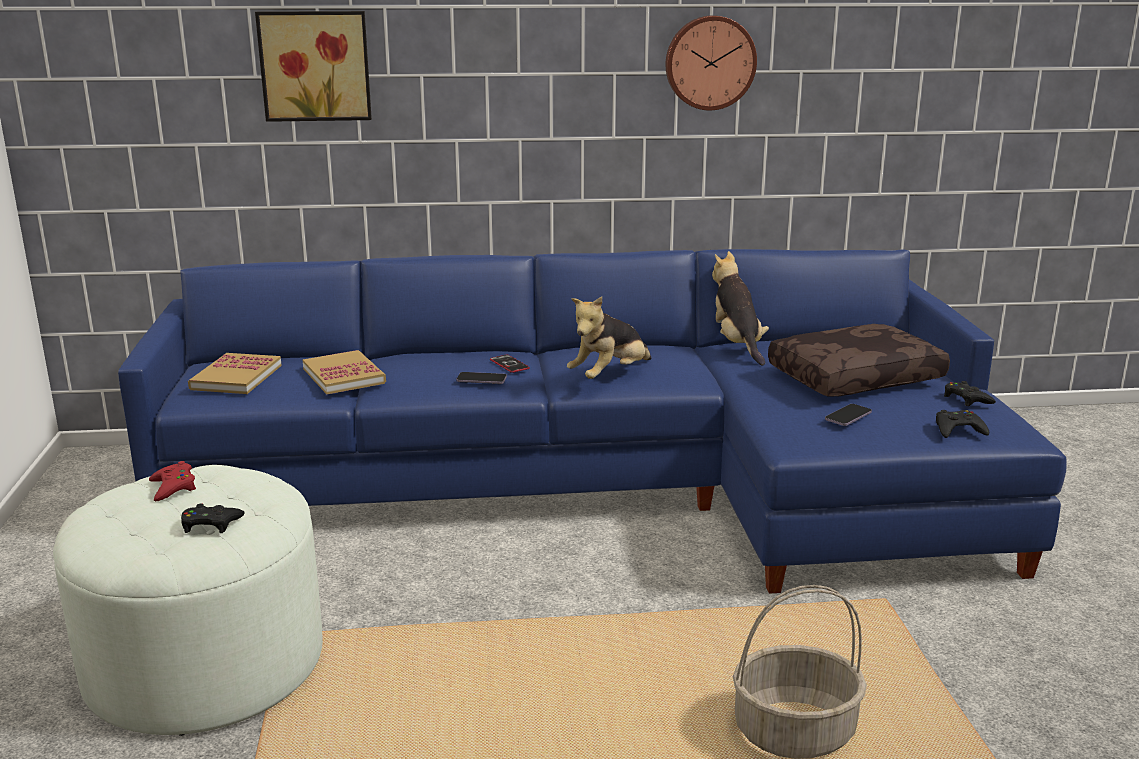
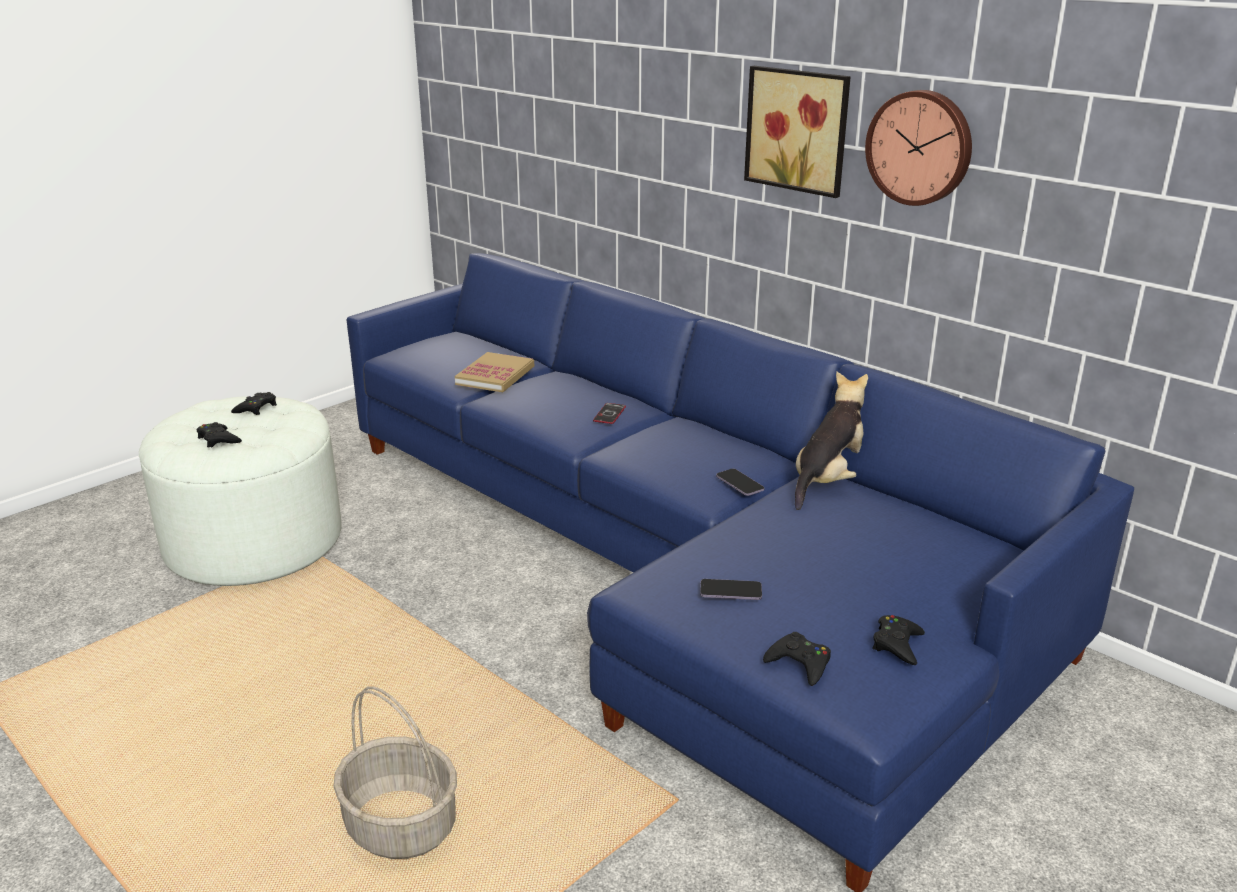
camera: 50 degrees right, 5 degrees up
red game controller [149,461,196,501] -> black game controller [231,392,277,415]
book [188,353,282,394] -> none
picture [255,11,372,122] -> picture moved to [744,66,851,198]
phone [457,372,507,384] -> phone moved to [716,468,765,496]
plush toy [567,296,652,379] -> none
brown pillow [768,324,950,396] -> none

